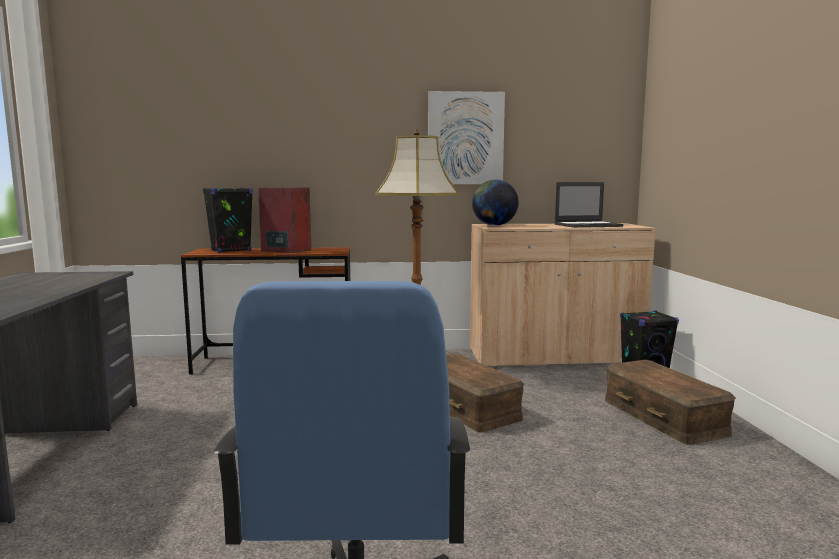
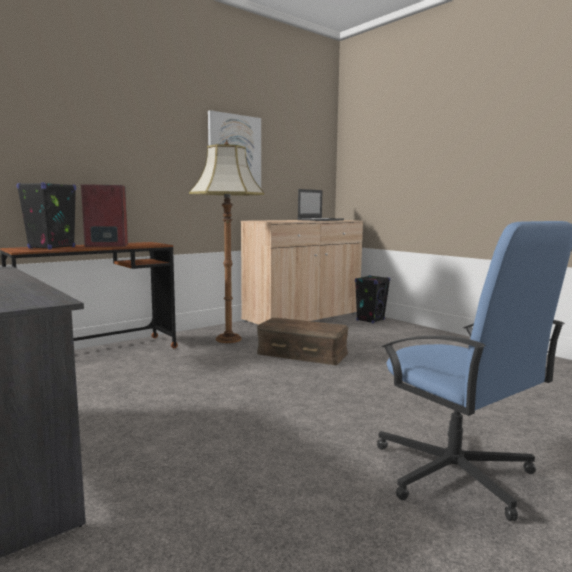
camera: 35 degrees left, 0 degrees up
globe [472,180,519,226] -> none
brown storage box [605,360,736,445] -> none

